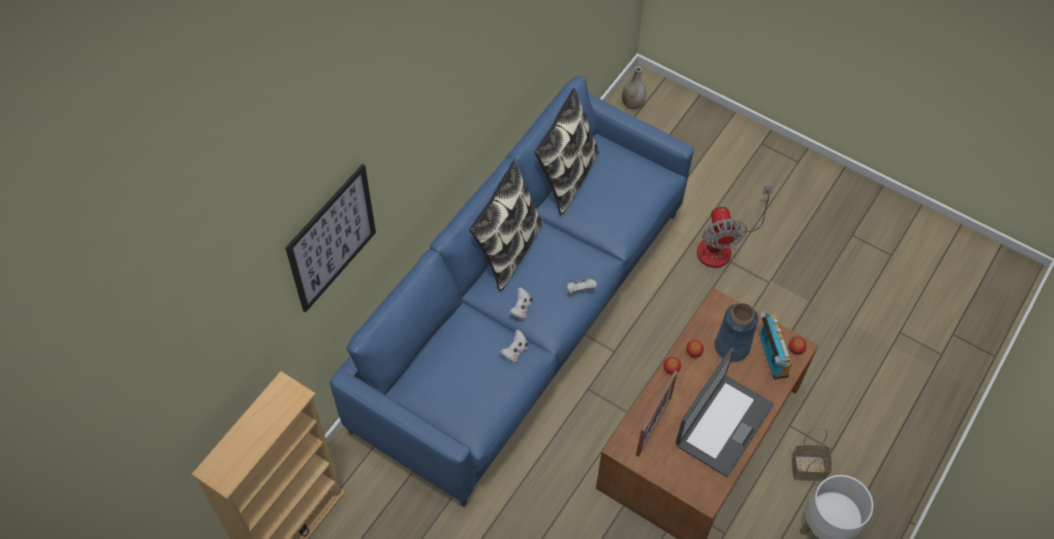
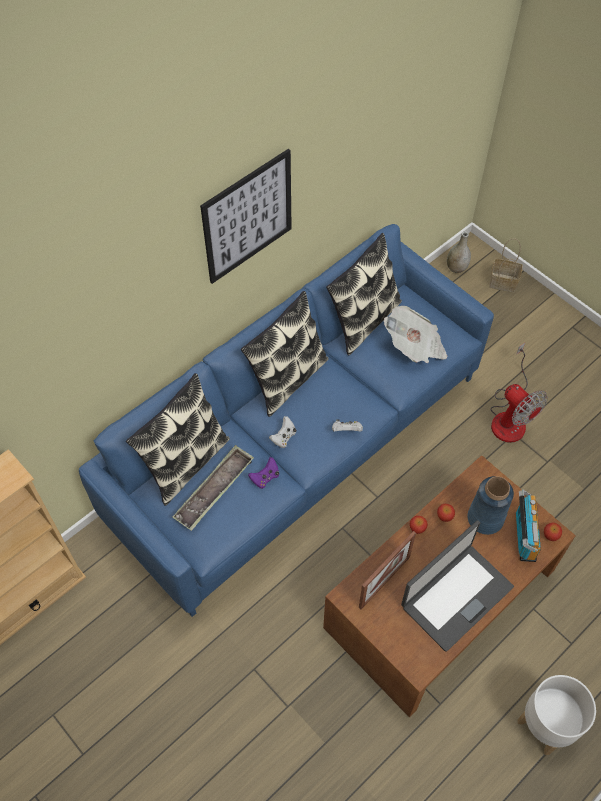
camera: 15 degrees right, 0 degrees up
picture [285,164,376,313] -> picture moved to [200,149,292,284]
white game controller [500,330,529,363] -> purple game controller [248,457,279,489]
fan [697,186,773,268] -> fan turned 45 degrees counterclockwise [490,343,548,443]
basket [792,427,832,481] -> basket moved to [489,238,522,293]
none -> pillow [126,373,230,506]
none -> tray [173,445,254,531]
none -> newspaper [384,306,447,363]

